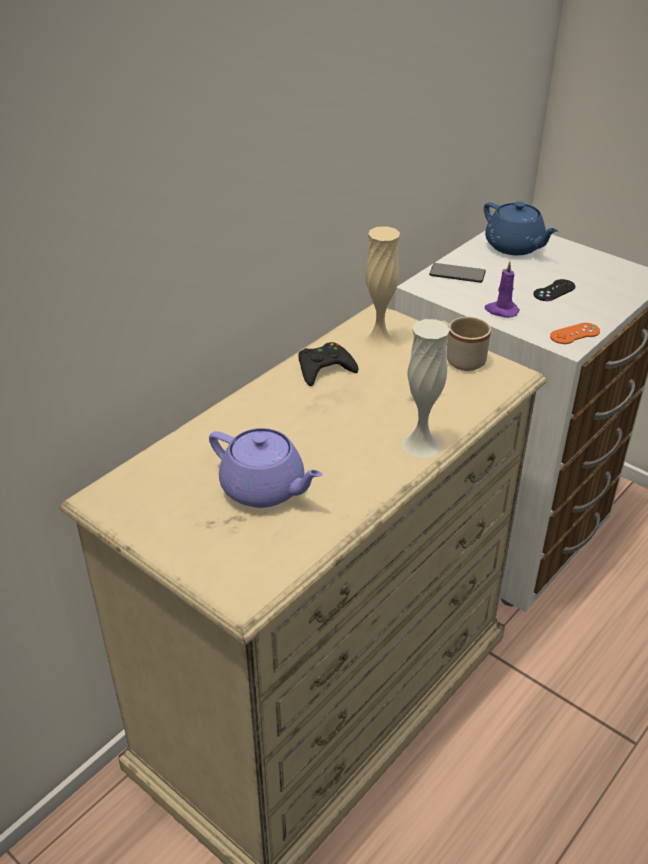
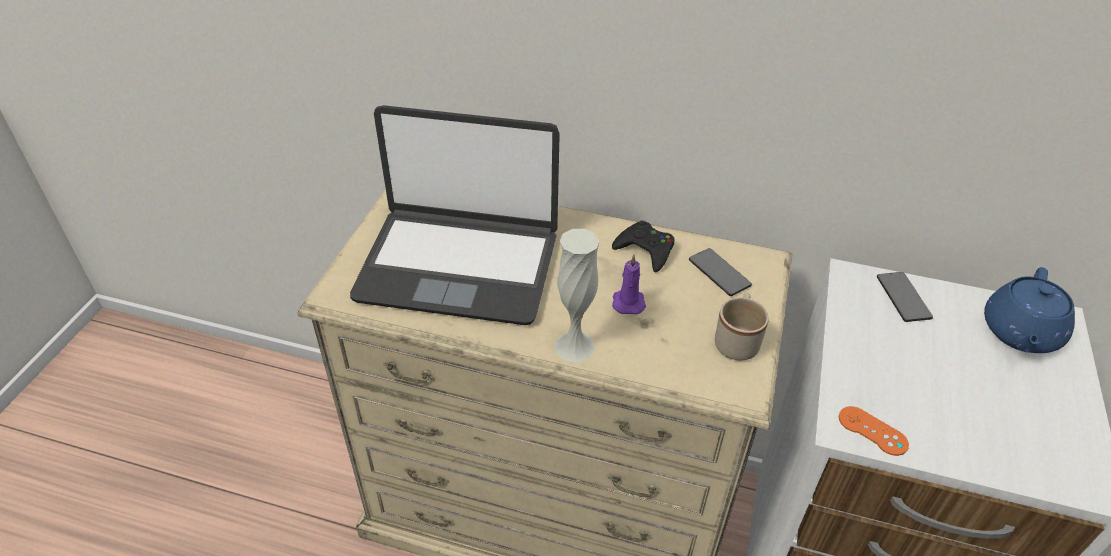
camera: 65 degrees right, 5 degrees up
purple teapot [209,428,323,508] -> laptop [350,105,560,325]
beige vase [362,226,400,351] -> phone [689,248,752,296]
purple candle [485,261,520,318] -> purple candle moved to [612,254,646,314]
black game controller [533,279,575,301] -> none

